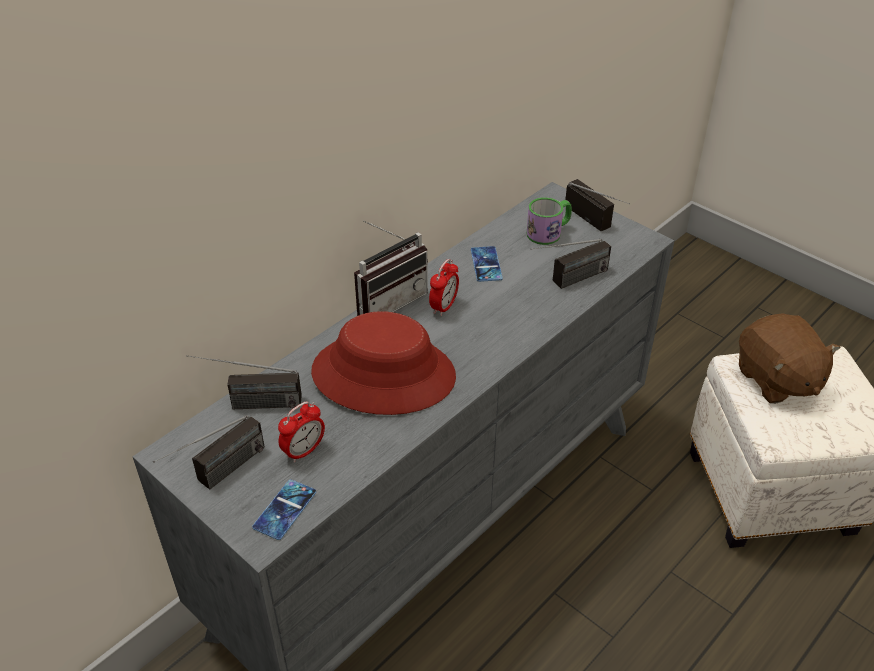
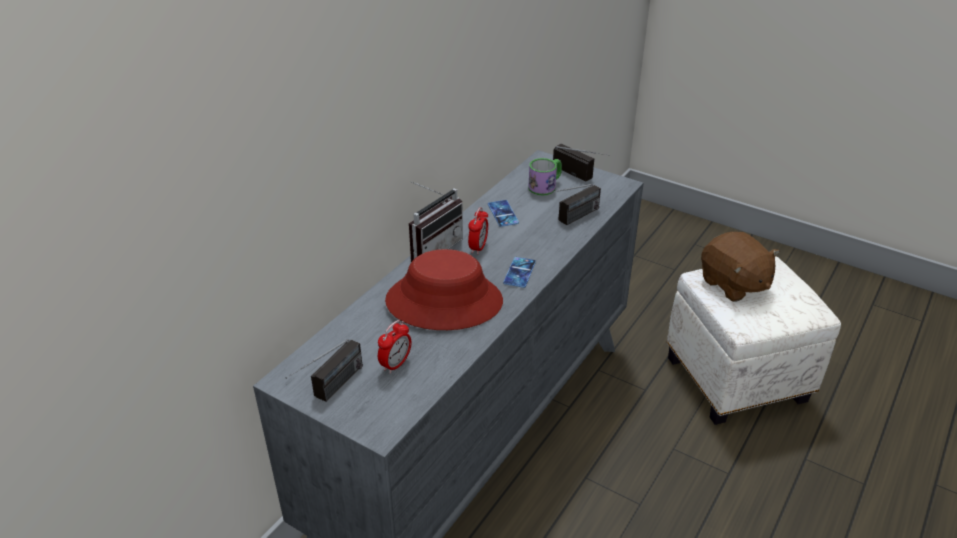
camera: 10 degrees left, 5 degrees down
radio [186,355,302,409] -> none
phone [252,480,316,540] -> phone moved to [503,257,536,288]

